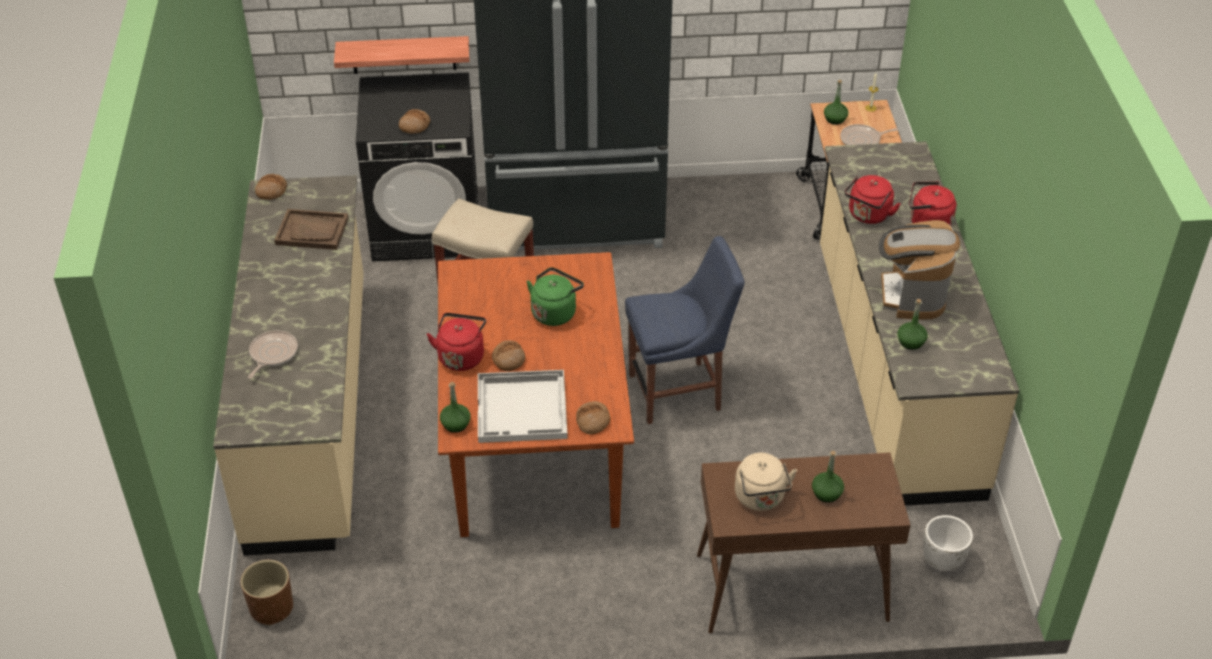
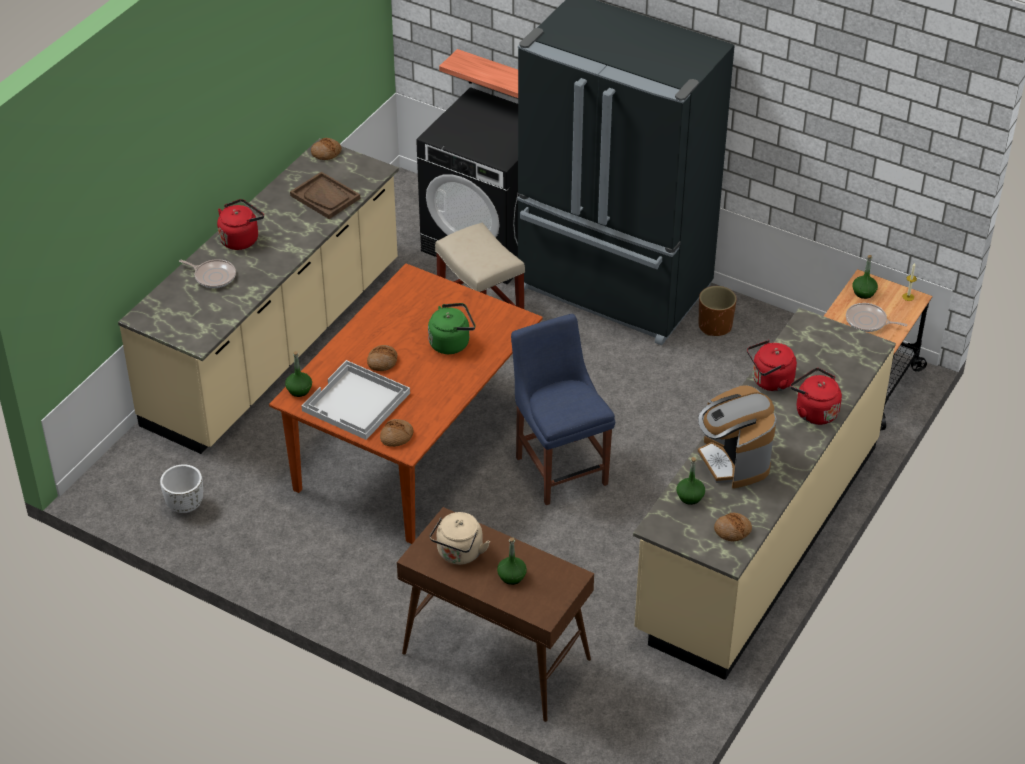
camera: 35 degrees right, 0 degrees up
brown planter [240,560,293,625] -> brown planter moved to [698,286,737,336]
frying pan [248,331,298,379] -> frying pan turned 60 degrees clockwise [179,259,236,288]
bread [399,109,430,134] -> bread moved to [714,513,752,541]
red kettle [427,313,486,371] -> red kettle moved to [217,199,264,250]
blue chair [625,236,745,424] -> blue chair turned 135 degrees counterclockwise [511,314,615,505]
coffee machine [879,220,960,319] -> coffee machine turned 60 degrees counterclockwise [698,385,776,489]
white planter [923,515,973,571] -> white planter moved to [160,464,203,513]

